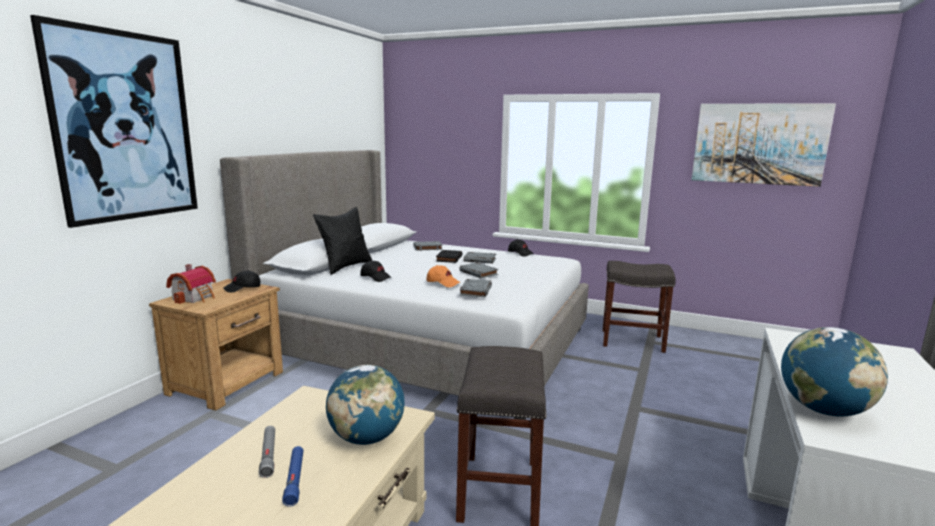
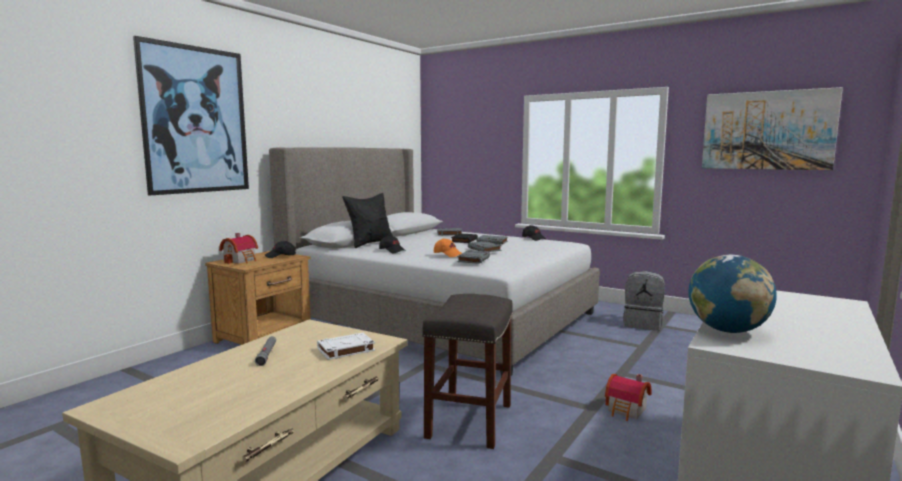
camera: 10 degrees right, 5 degrees down
blue flashlight [282,446,303,507] -> none
globe [326,365,405,445] -> white book [317,333,375,360]
grey stool [603,261,676,353] -> grey backpack [623,271,665,331]
none -> toy house [605,374,652,421]

